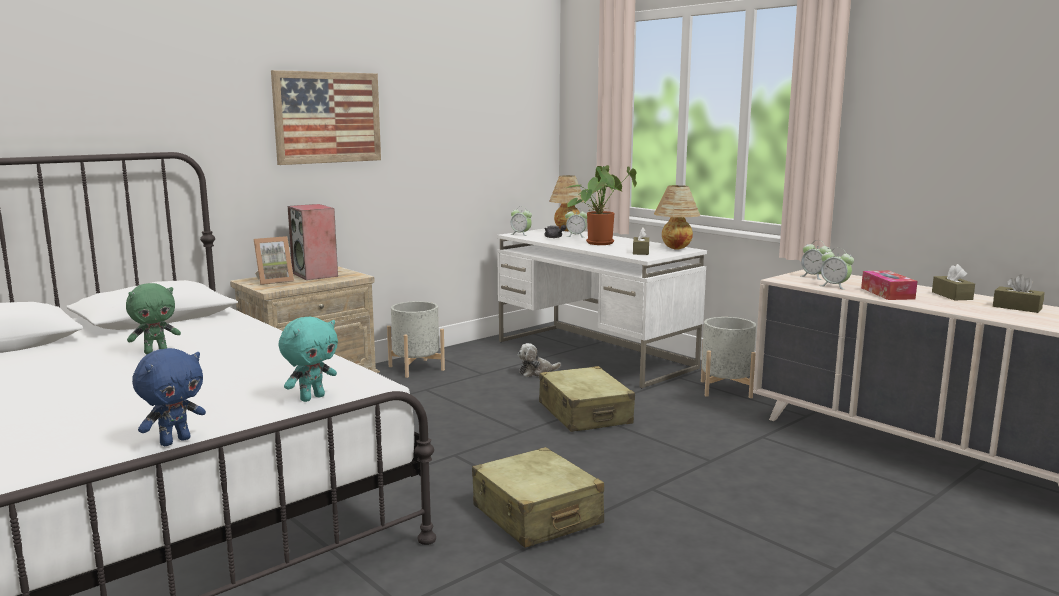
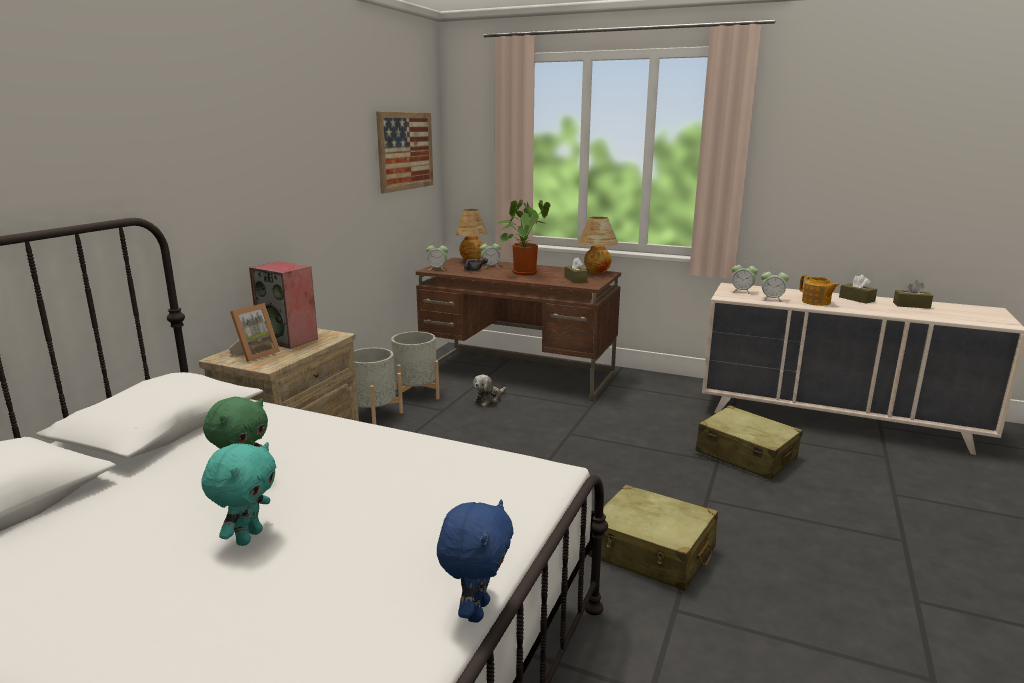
camera: 25 degrees left, 5 degrees up
picture [271,70,381,165] -> picture moved to [376,112,433,193]
turquoise plush toy [279,317,338,402] -> turquoise plush toy moved to [201,442,276,546]
white desk [497,229,707,388] -> brown desk [416,257,621,401]
beige suitcase [539,366,635,432] -> beige suitcase moved to [695,405,803,480]
grey planter [701,317,756,398] -> grey planter moved to [391,331,440,400]
tissue box [861,270,917,300] -> teapot [799,275,840,306]

